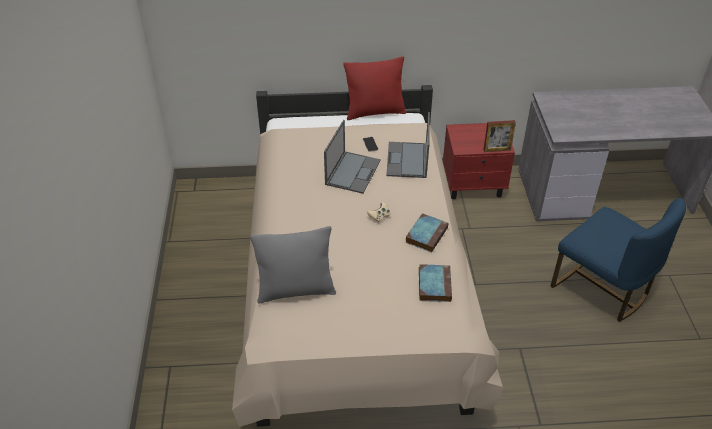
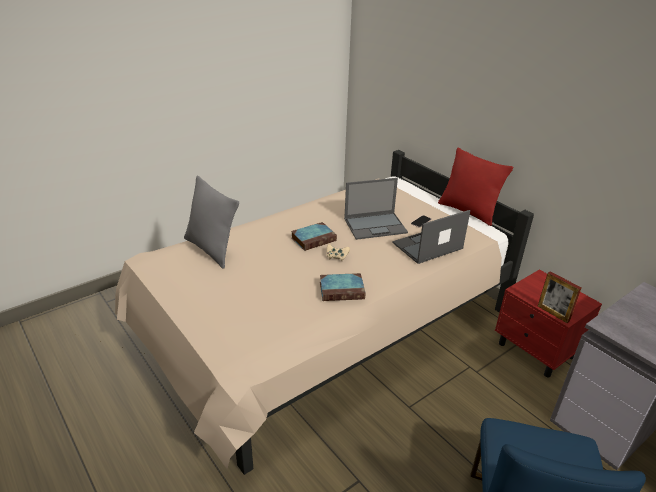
camera: 55 degrees right, 10 degrees down
book [419,264,452,302] -> book moved to [291,222,337,251]

